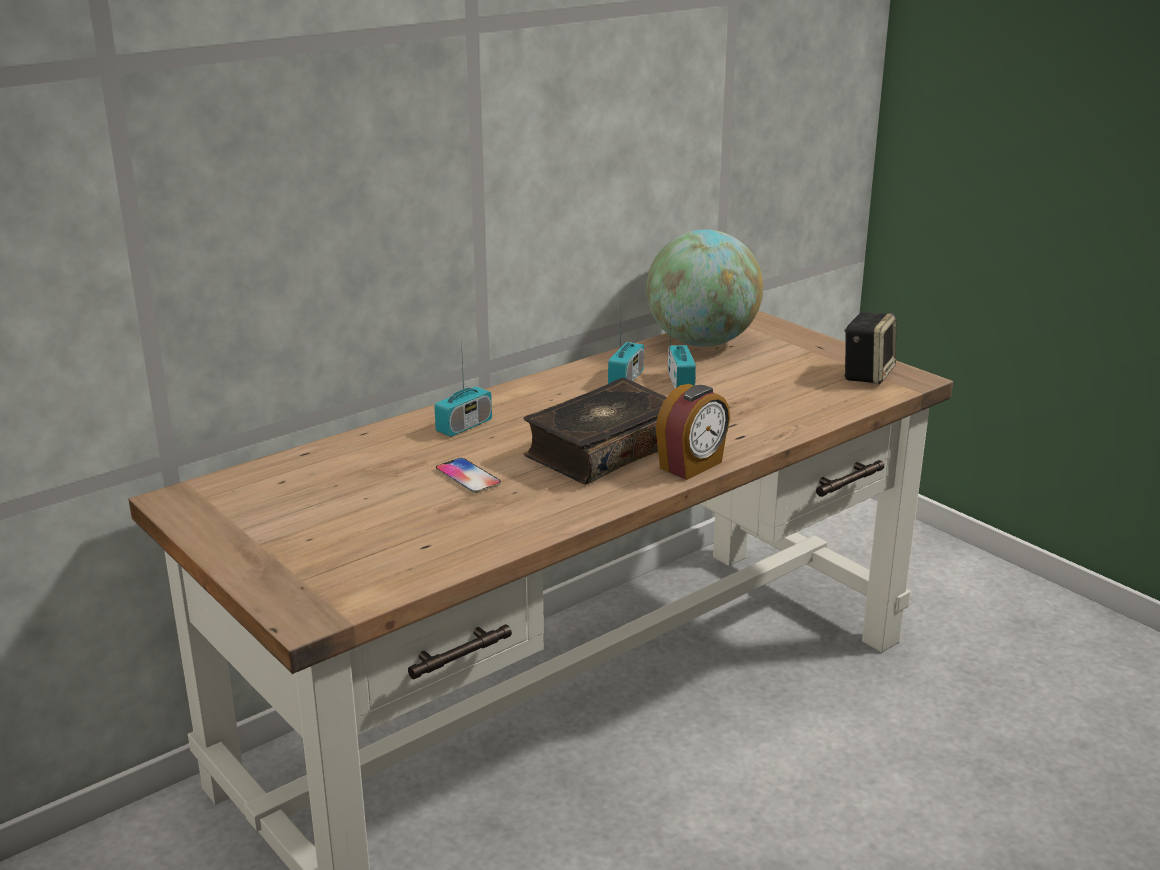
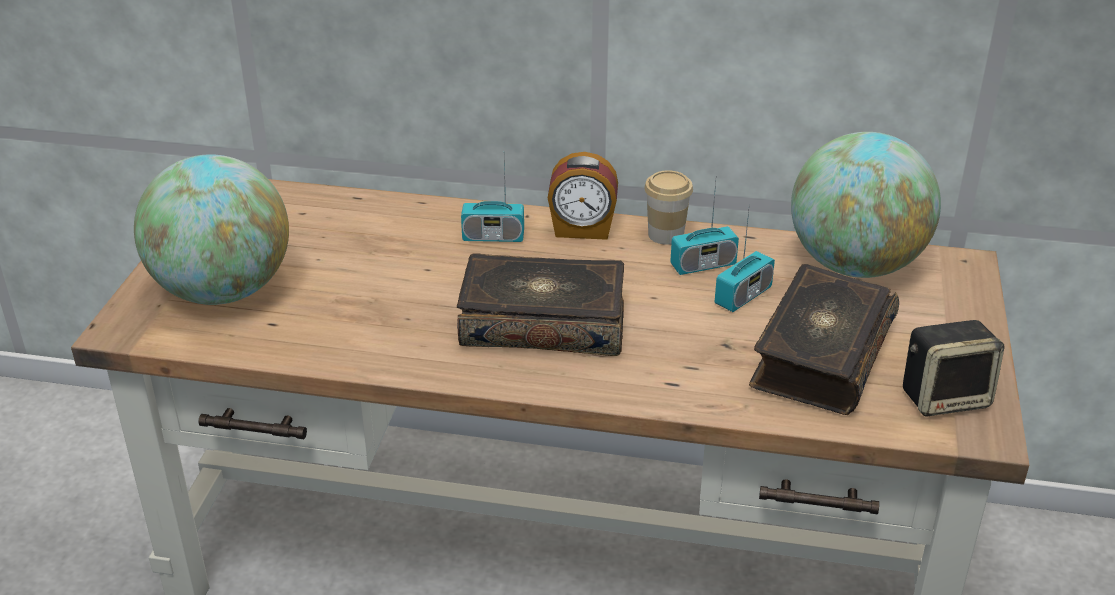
camera: 50 degrees right, 10 degrees up
phone [436,458,501,493] -> none
alarm clock [656,384,730,480] -> alarm clock moved to [548,152,618,240]
none -> globe [134,154,289,305]
none -> cup [644,170,693,245]
none -> book [749,264,899,415]

